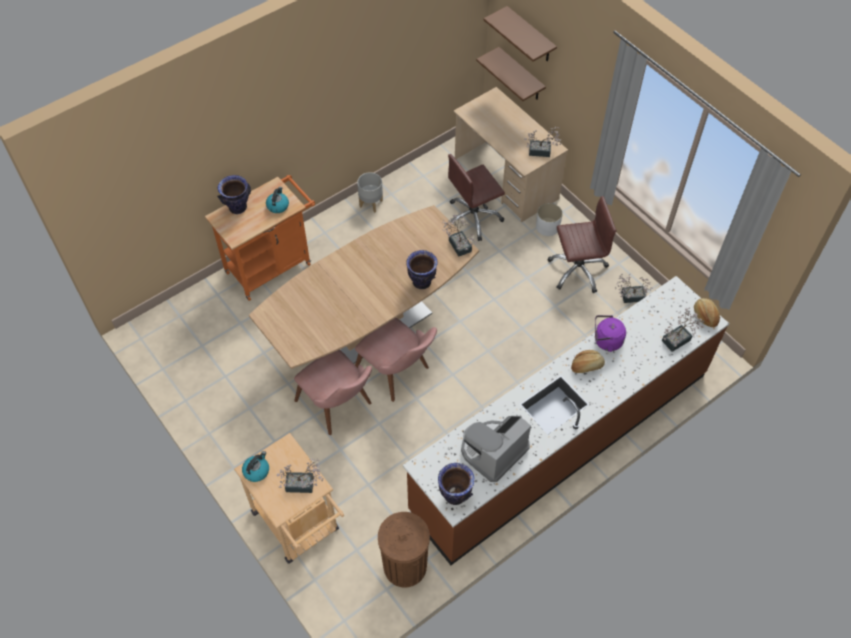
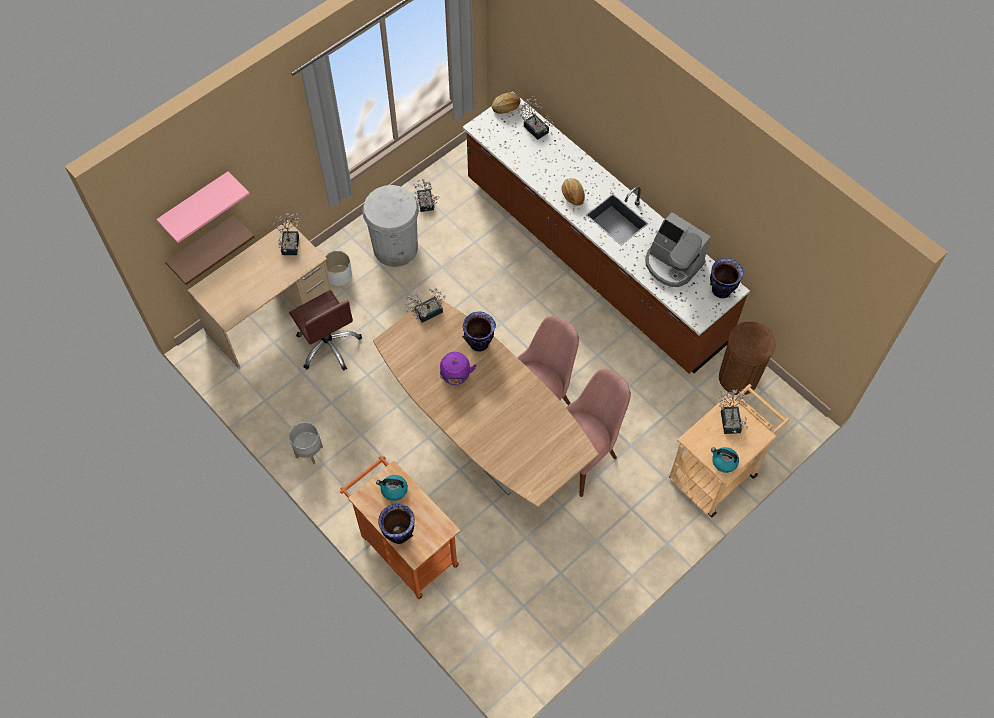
camera: 95 degrees left, 5 degrees up
brown shelf [483,6,557,62] -> pink shelf [156,172,250,243]
brown office chair [548,196,616,293] -> white trash can [362,185,419,267]
purple kettle [595,315,626,352] -> purple kettle moved to [440,352,476,385]

